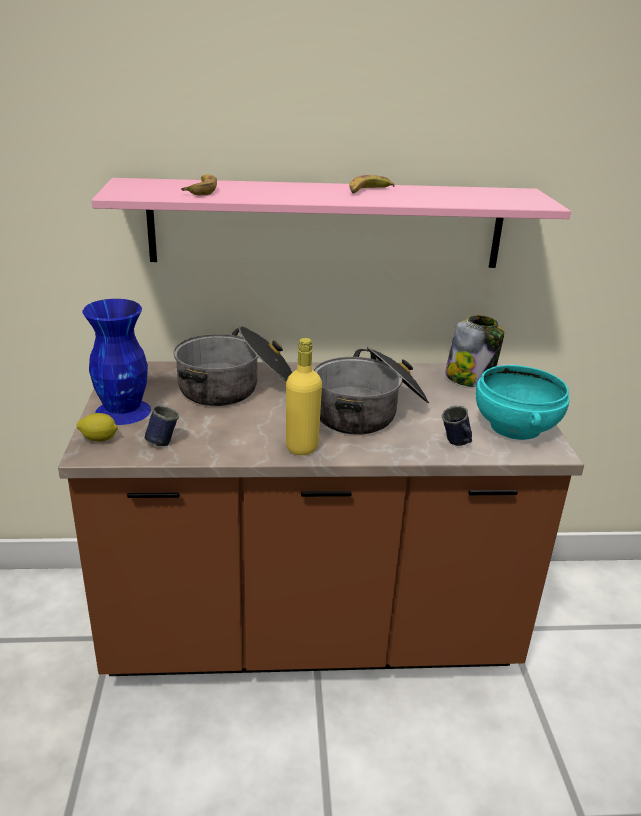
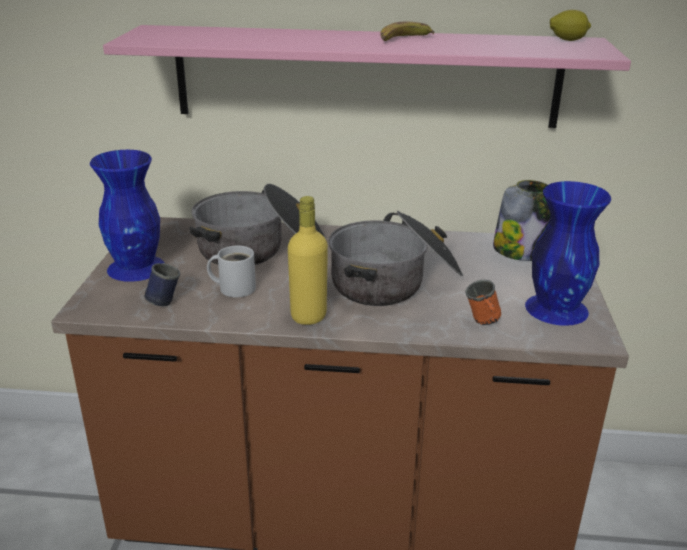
camera: 10 degrees right, 0 degrees up
lemon [77,413,118,442] -> lemon moved to [550,10,591,41]
banana [181,174,217,195] -> none
blue mug [442,406,472,446] -> orange mug [466,280,501,325]
turquoise bowl [476,365,570,440] -> blue vase [525,181,611,326]
none -> white mug [207,246,256,297]

